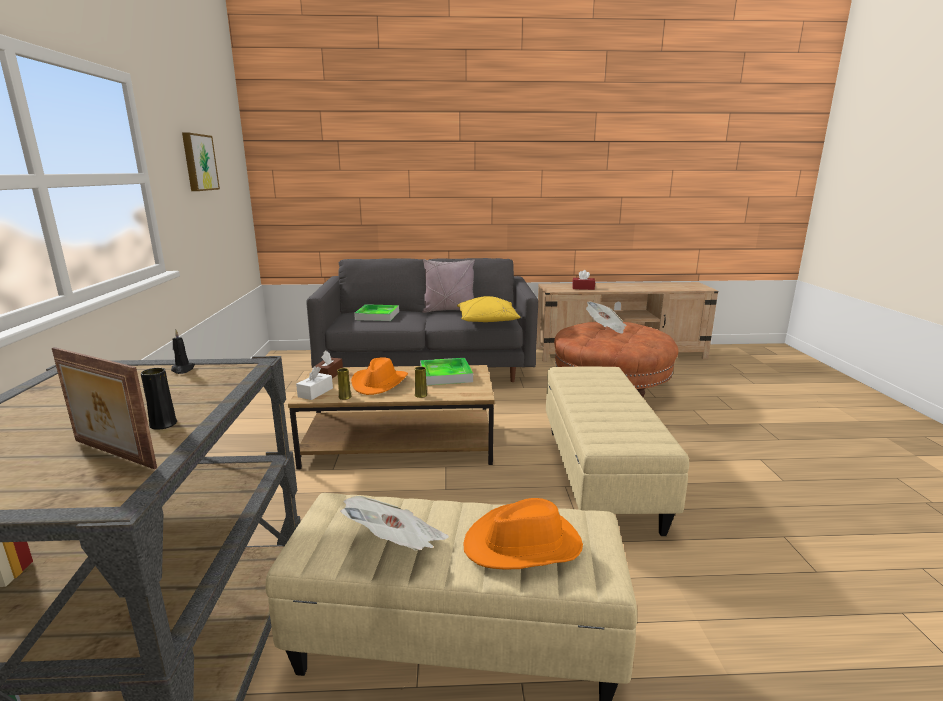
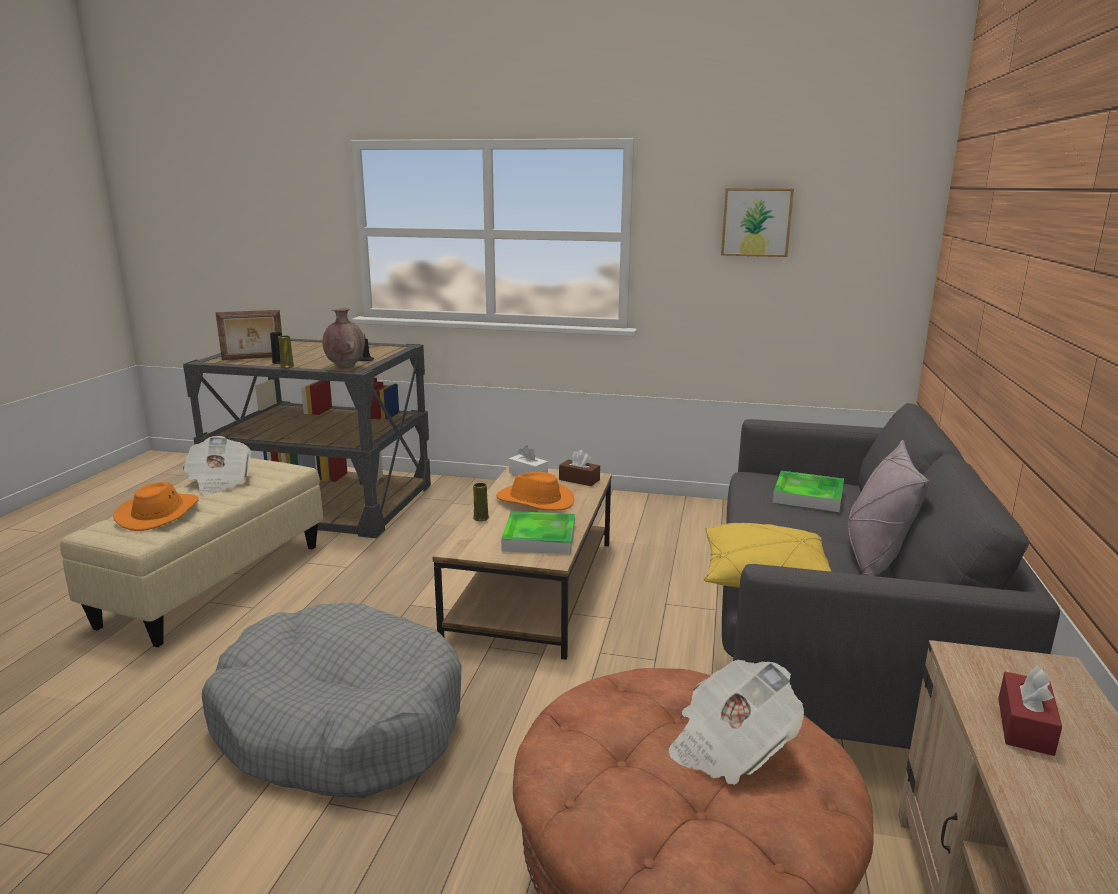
camera: 105 degrees right, 0 degrees up
picture frame [52,347,157,469] -> picture frame turned 150 degrees counterclockwise [215,310,282,360]
yellow vase [337,368,351,400] -> yellow vase moved to [278,335,294,368]
beige ottoman [546,366,689,536] -> grey dog bed [202,603,462,798]
none -> brown vase [322,308,365,368]

